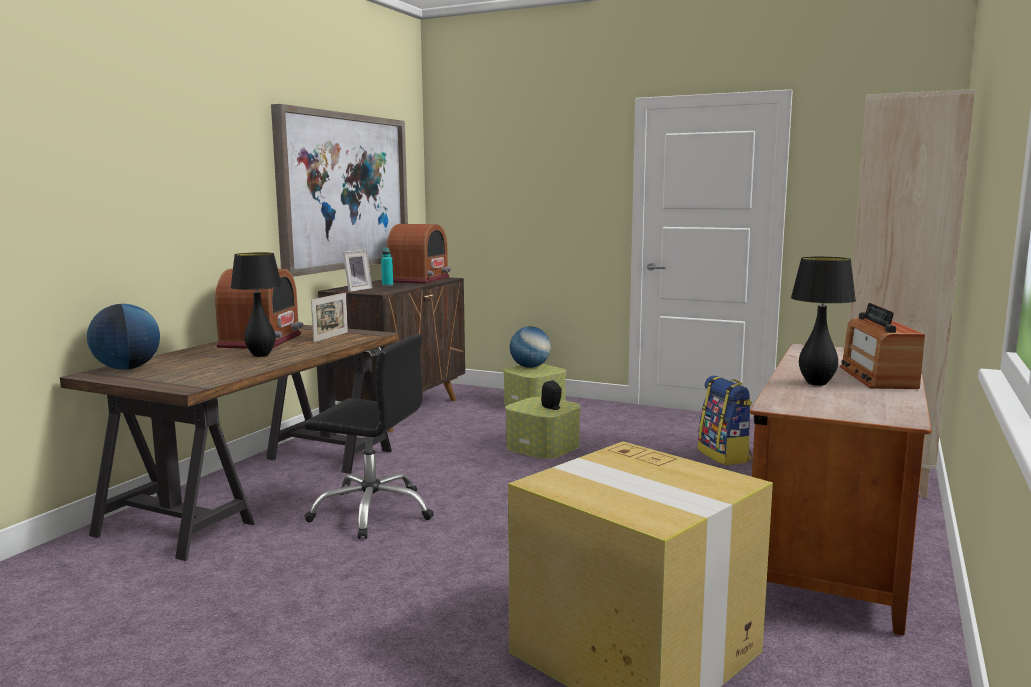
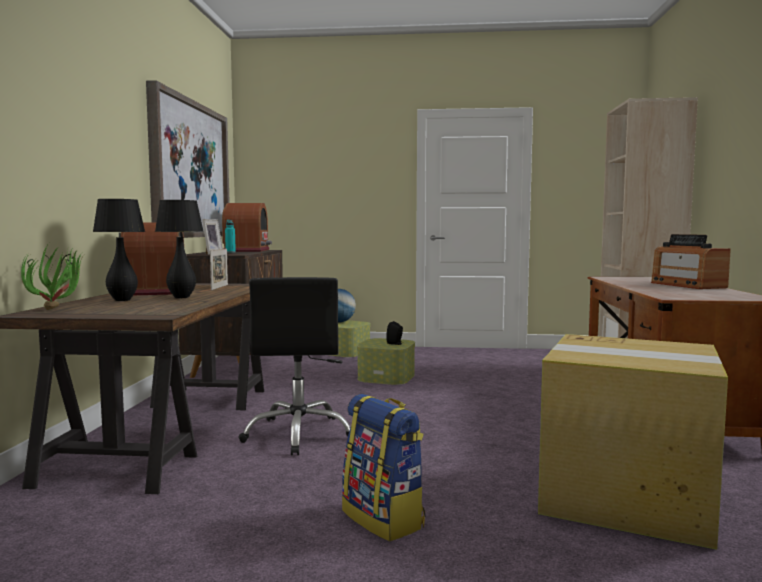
camera: 20 degrees left, 5 degrees down
globe [87,304,160,370] -> potted plant [21,243,84,310]
black office chair [305,334,434,539] -> black office chair turned 90 degrees clockwise [239,277,351,455]
backpack [698,375,752,465] -> backpack moved to [342,394,425,541]
black table lamp [791,257,856,386] -> black table lamp moved to [93,199,145,301]

